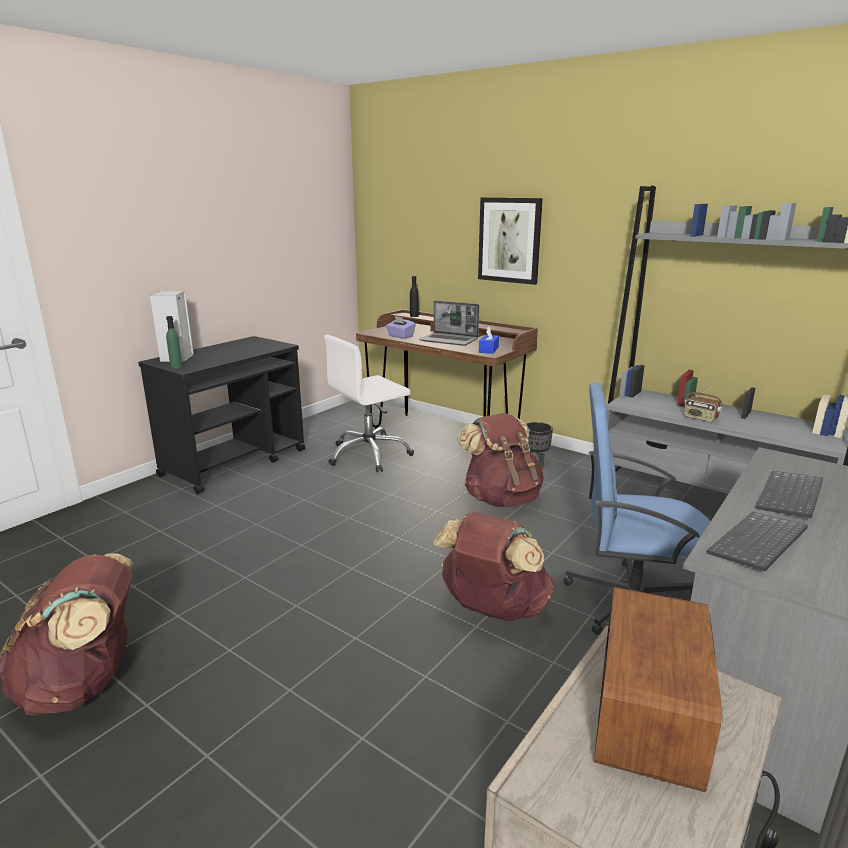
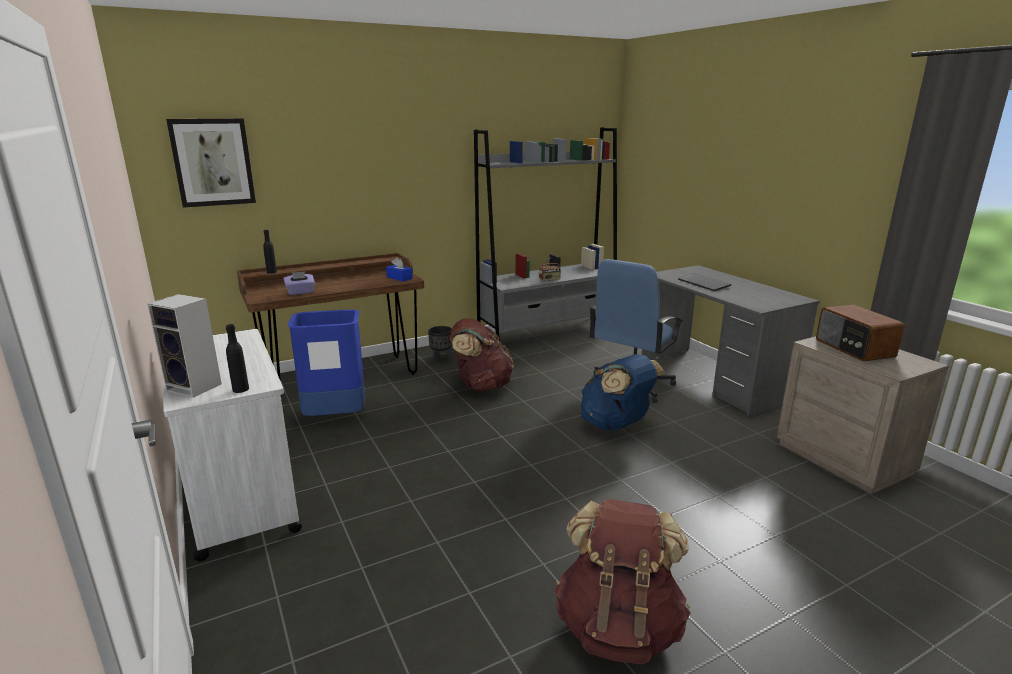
camera: 65 degrees left, 0 degrees up
black cart [138,336,305,494] -> white cart [163,329,302,561]
green bottle [166,316,183,369] -> black bottle [226,324,249,393]
white office chair [324,335,414,472] -> blue trash can [287,310,365,416]
laptop [419,301,479,346] -> none
brown backpack [433,512,554,622] -> blue backpack [581,354,665,431]
picture [478,198,543,285] -> picture moved to [166,118,256,208]
radio [594,587,723,792] -> radio turned 150 degrees counterclockwise [816,305,905,361]
keyboard [707,512,808,571] -> none

